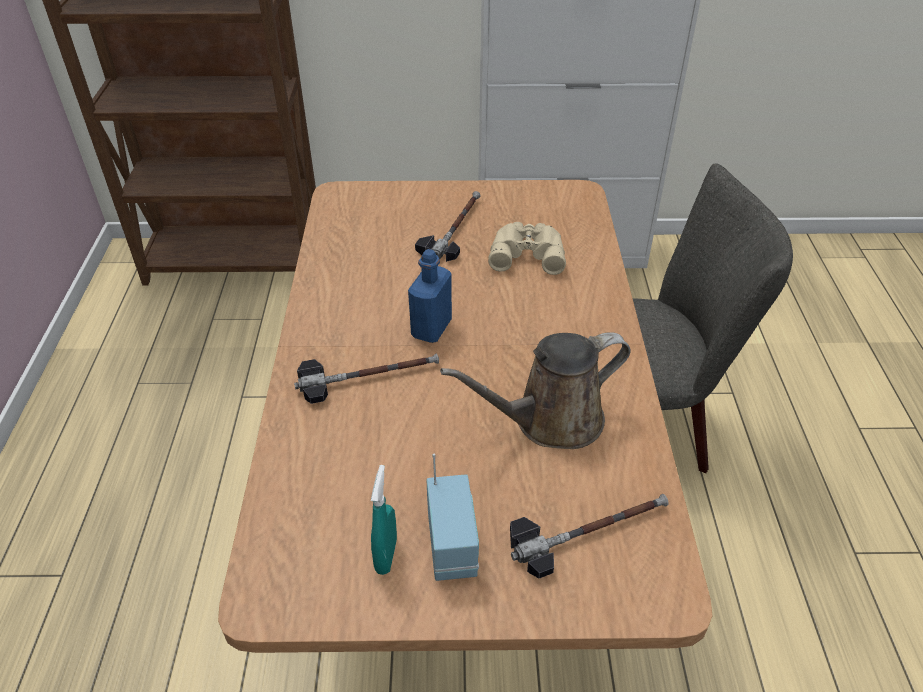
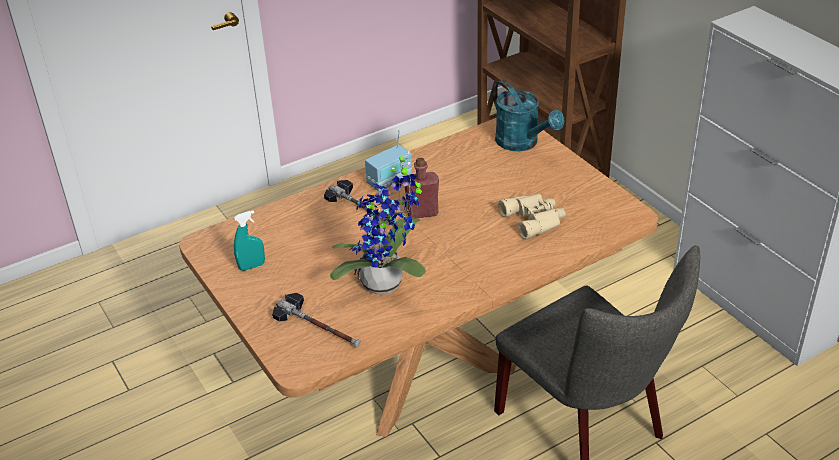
camera: 60 degrees right, 5 degrees down
blue bottle [408,249,452,343] -> red bottle [404,158,439,218]
hammer [415,191,481,262] -> none
radio [427,454,479,581] -> radio moved to [365,130,412,192]
brown watering can [440,332,631,449] -> potted plant [330,151,426,295]
none -> turquoise watering can [493,80,564,151]

